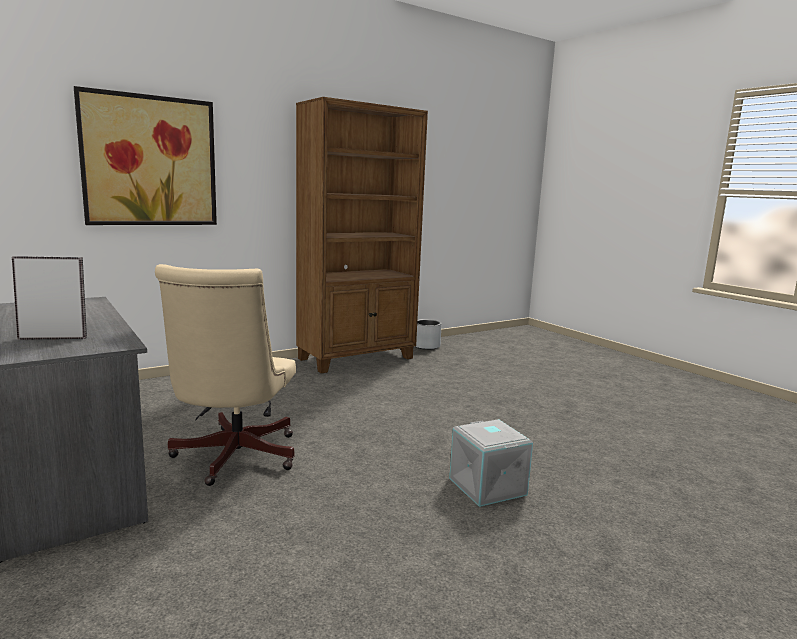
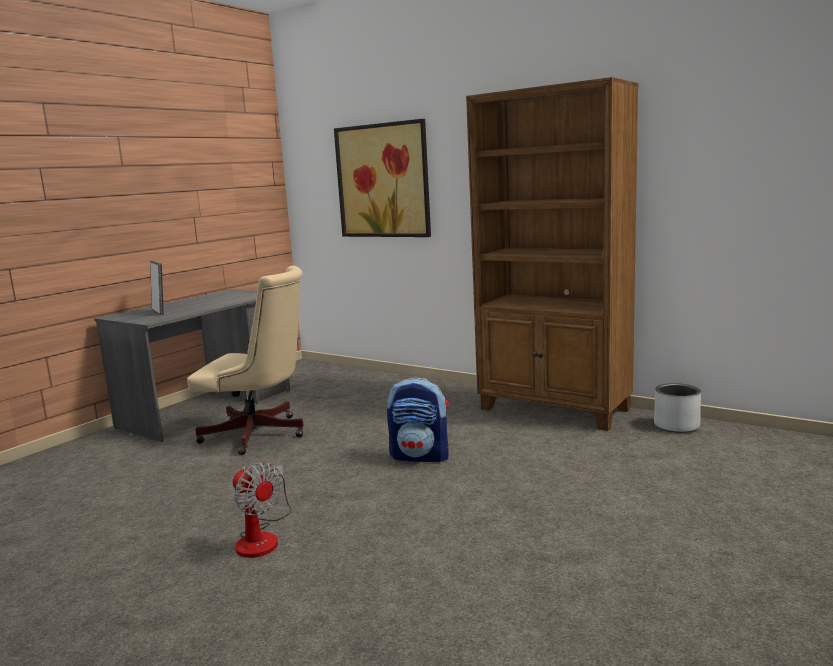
camera: 70 degrees right, 0 degrees up
beige office chair [155,264,296,486] -> beige office chair turned 150 degrees counterclockwise [187,266,304,455]
grey storage box [449,419,533,507] -> fan [233,462,291,558]
none -> backpack [387,378,449,463]

